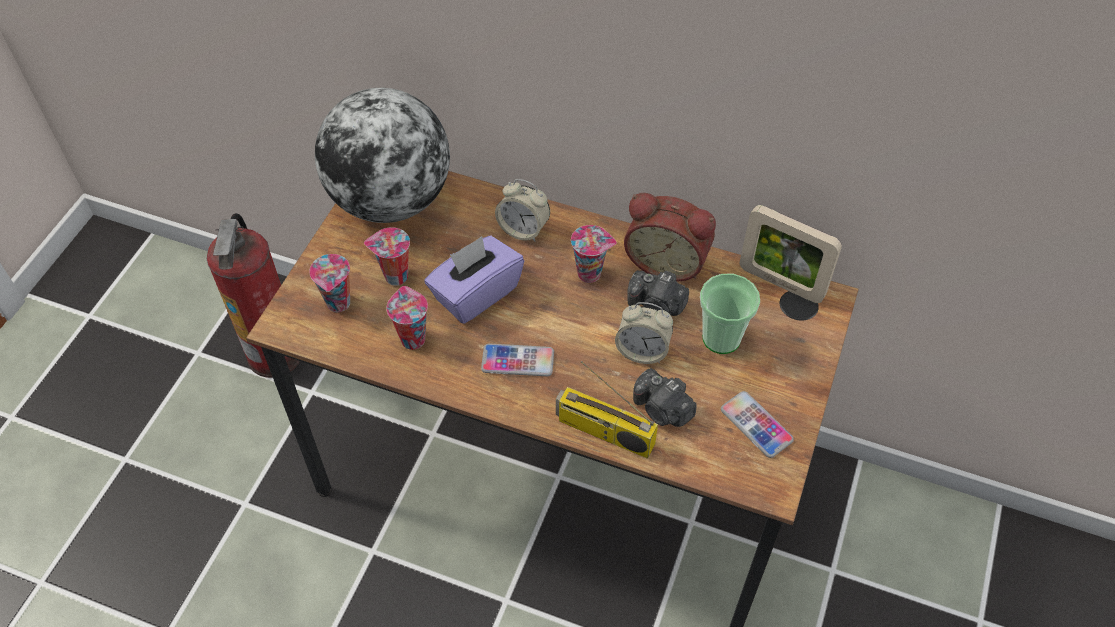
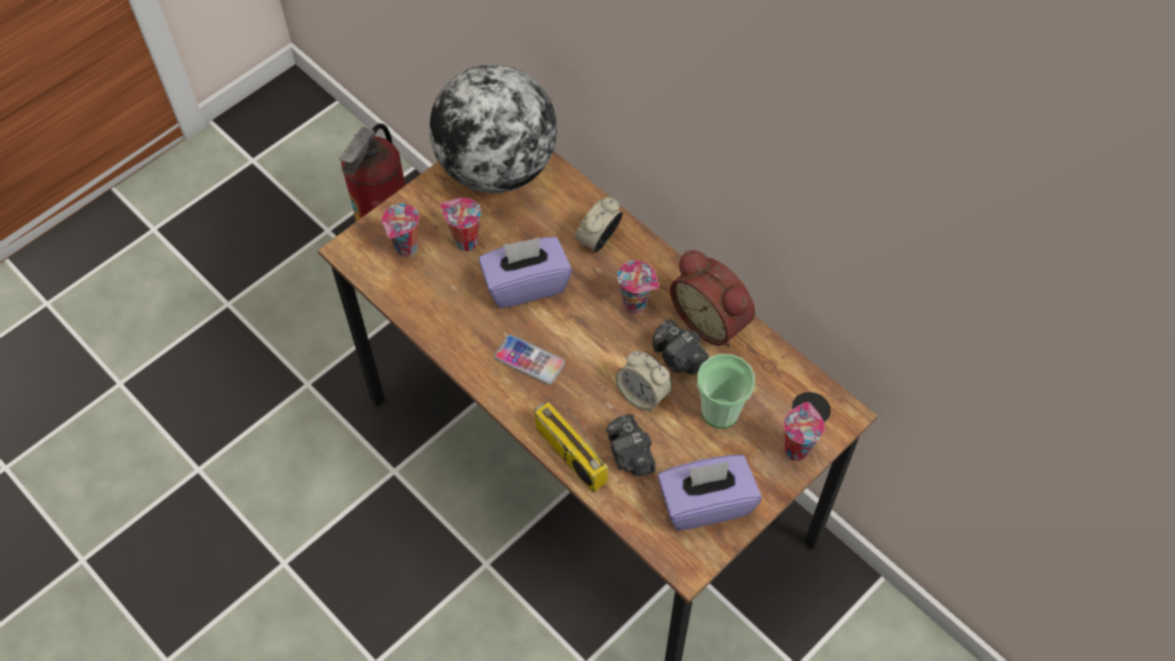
camera: 25 degrees right, 5 degrees up
cup [386,286,428,350] -> cup moved to [784,402,825,461]
alarm clock [495,179,550,242] -> alarm clock turned 75 degrees clockwise [575,197,623,252]
phone [721,391,794,458] -> purple tissue box [658,455,762,531]
picture frame [740,205,842,303] -> none

